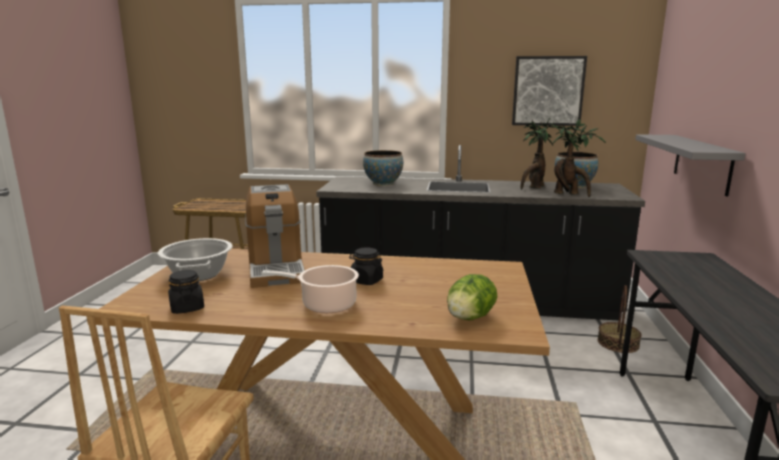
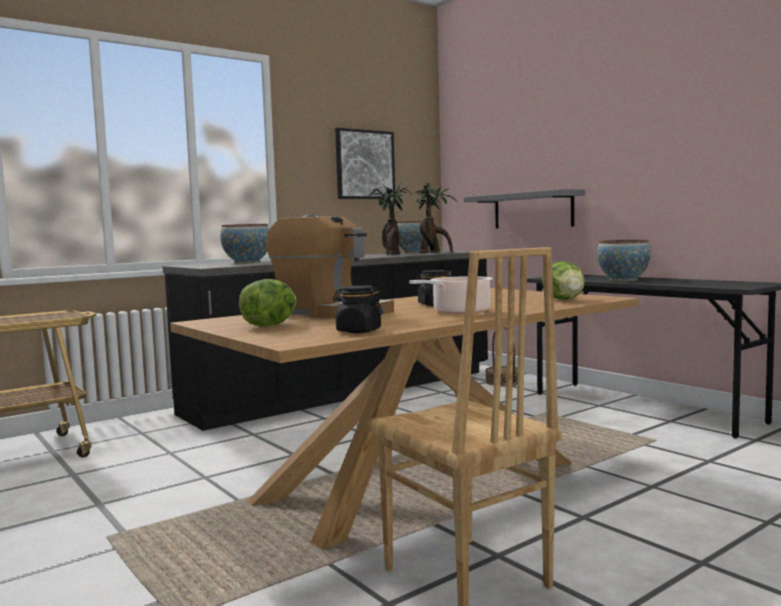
camera: 45 degrees left, 10 degrees down
cooking pot [158,238,233,281] -> lettuce [239,279,296,327]
none -> bowl [597,240,651,281]

